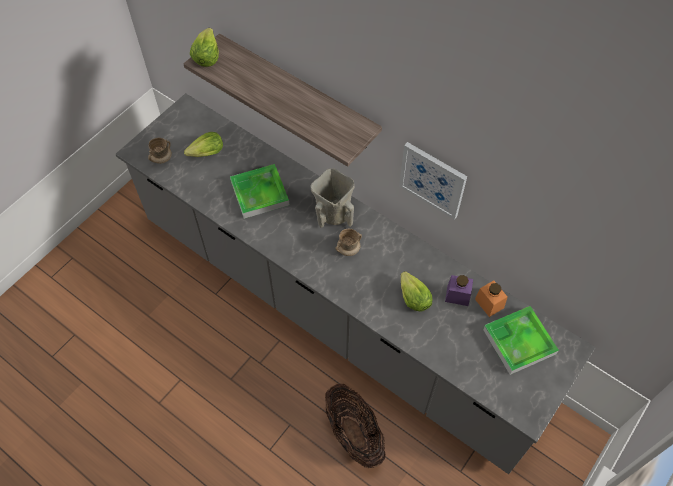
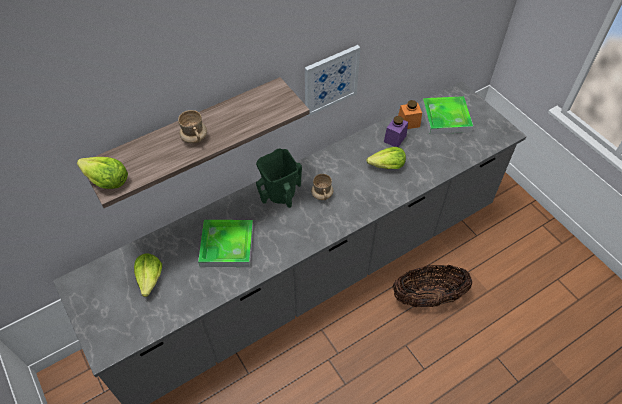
camera: 70 degrees left, 5 degrees down
beige mug [148,138,172,164] -> beige mug moved to [178,110,207,143]
beige vase [310,168,355,228] -> green vase [256,149,302,208]

